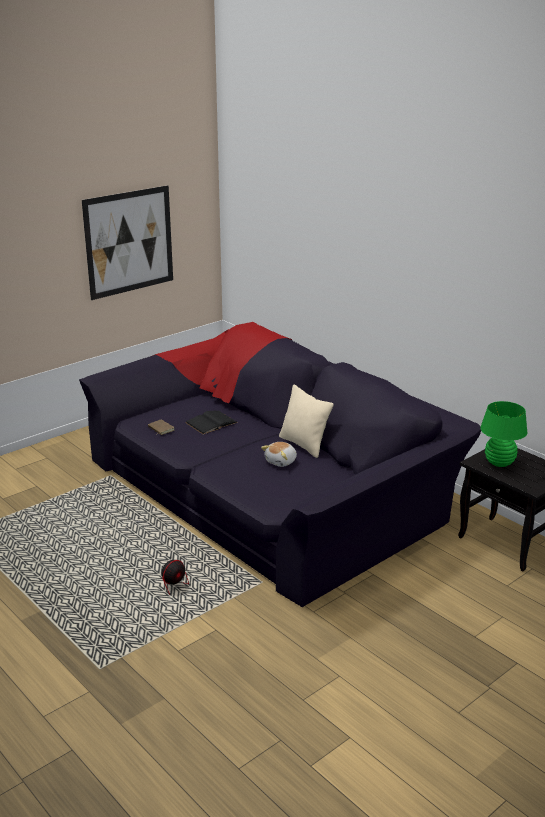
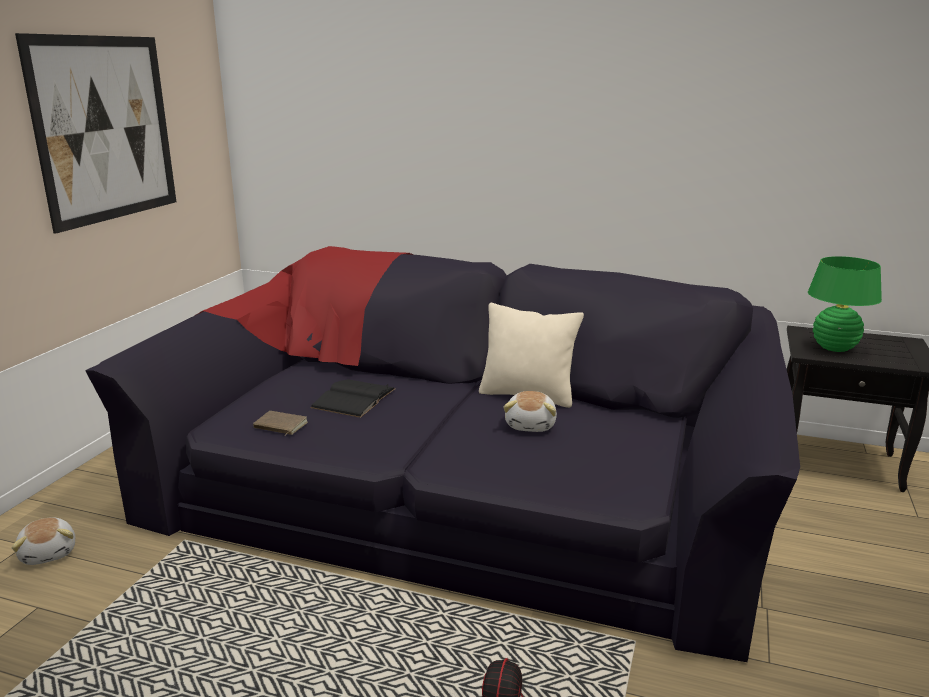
camera: 30 degrees left, 5 degrees down
none -> plush toy [12,517,75,565]

